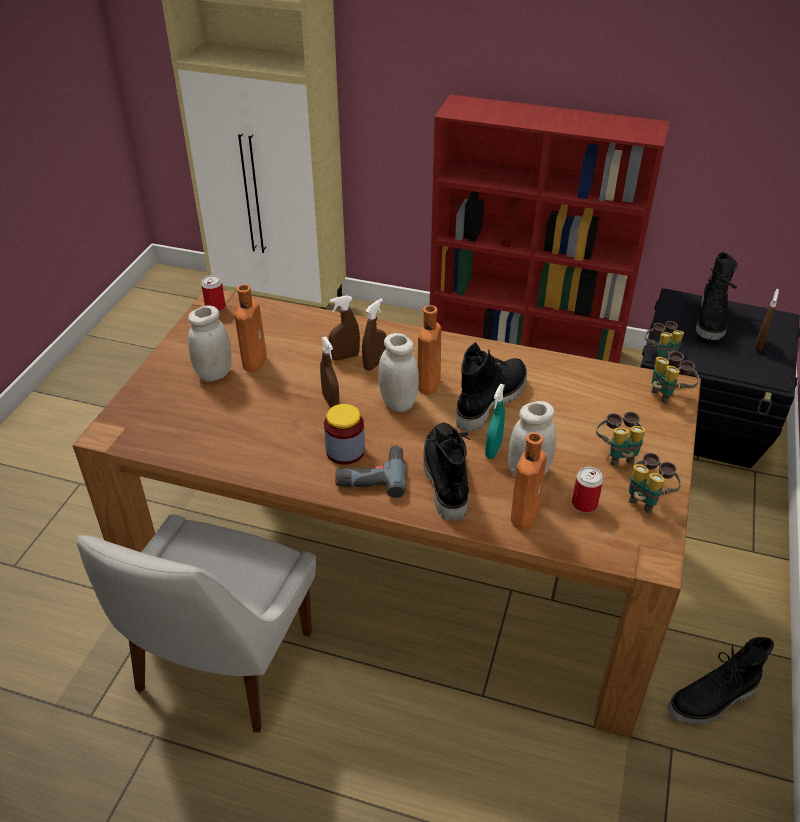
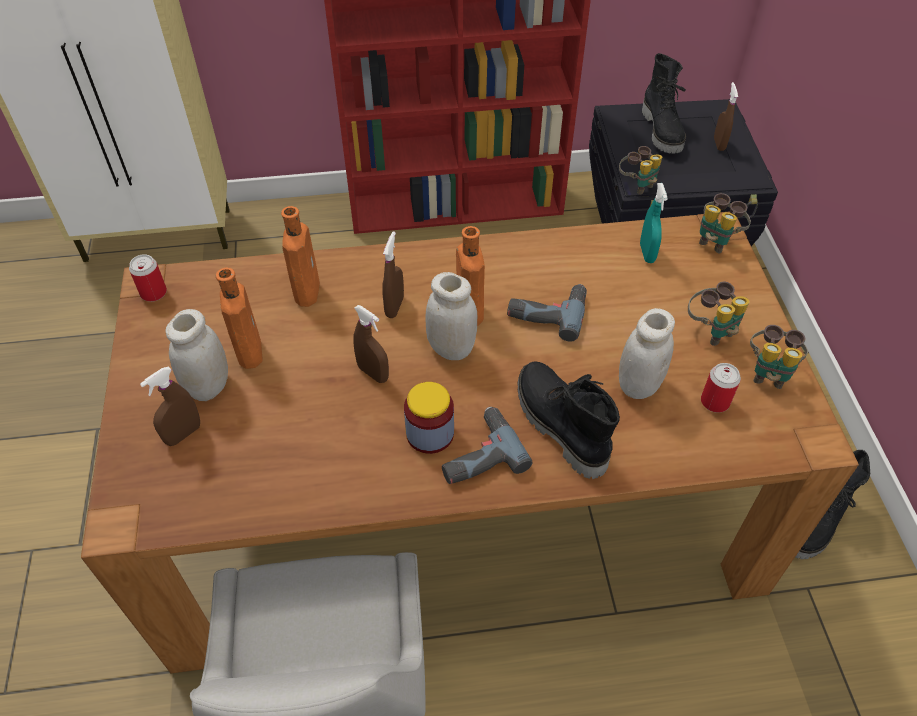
camera: 25 degrees left, 10 degrees up
brown spray bottle [328,295,360,361] -> brown spray bottle moved to [140,367,200,446]
black boot [456,342,527,432] -> power drill [507,284,587,342]
turquoise spray bottle [485,384,505,459] -> turquoise spray bottle moved to [640,183,668,263]
orange bottle [511,432,547,530] -> orange bottle moved to [281,206,320,307]

